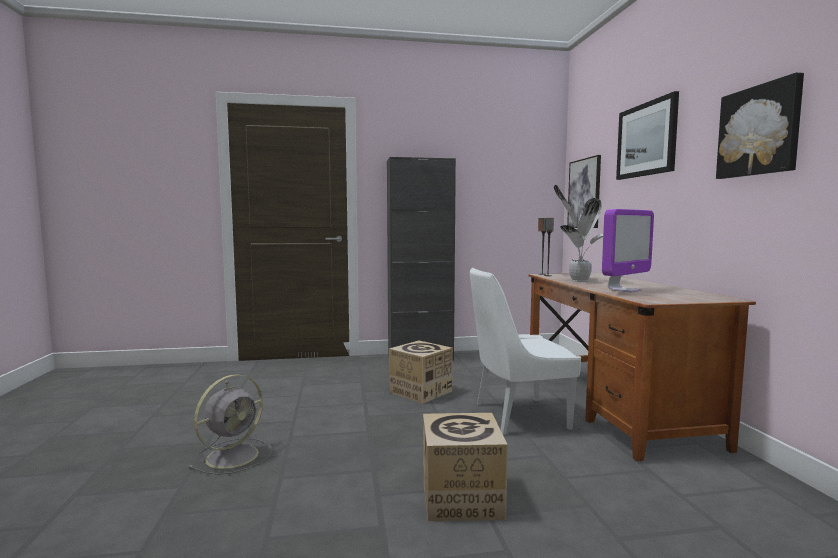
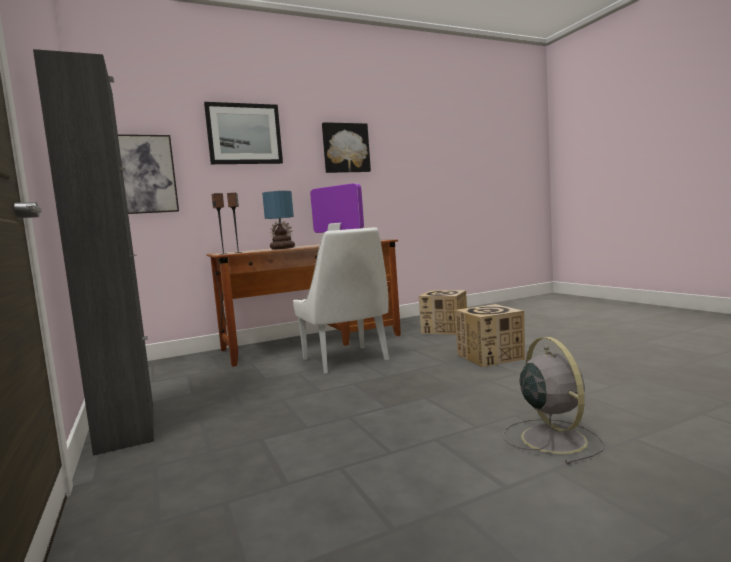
camera: 105 degrees left, 0 degrees up
grey fan [188,374,272,475] -> grey fan turned 60 degrees clockwise [503,337,604,464]
cardboard box [389,341,453,404] -> cardboard box moved to [419,290,467,335]
potted plant [554,185,603,282] -> table lamp [262,191,295,249]

